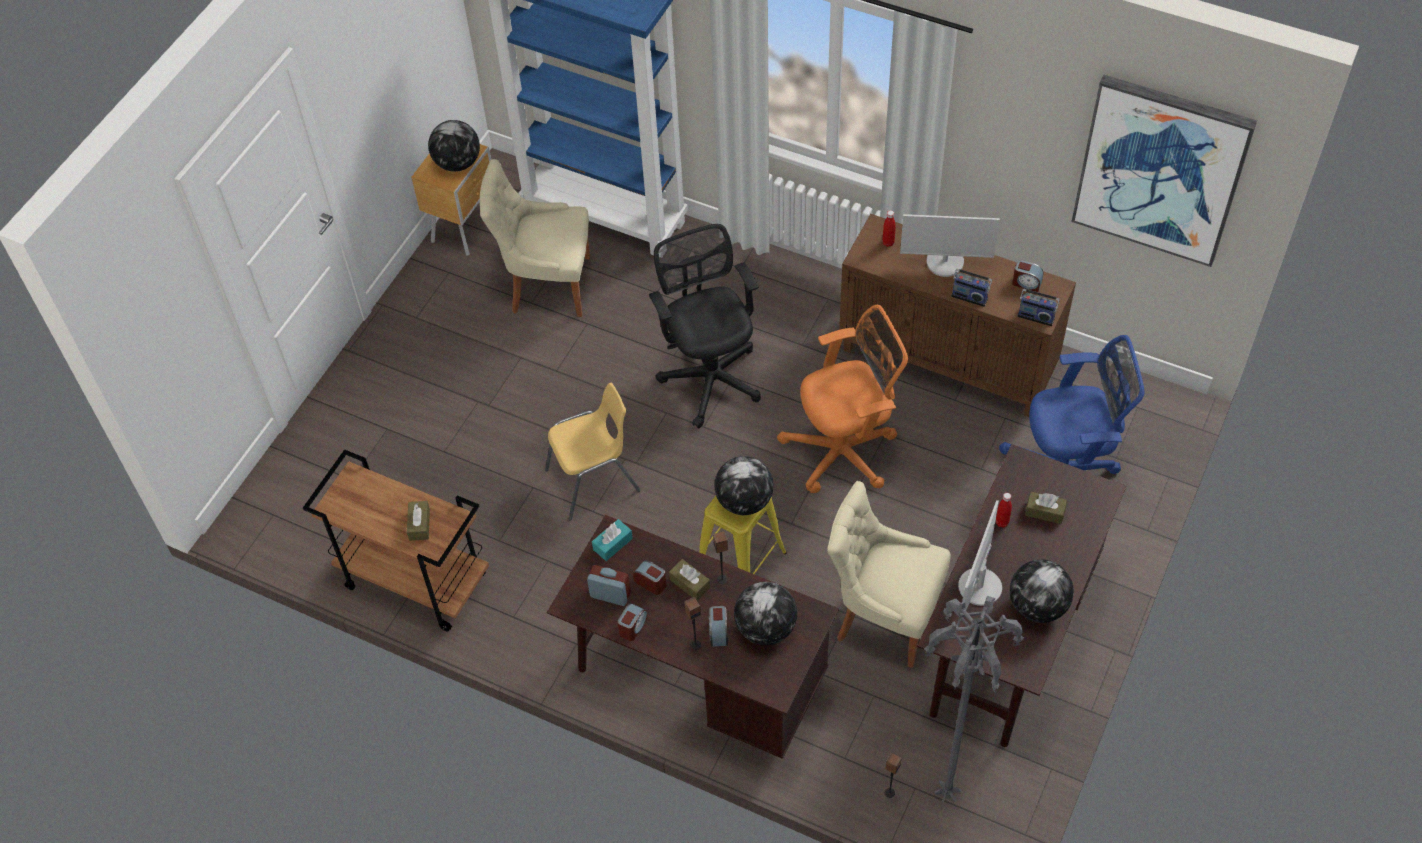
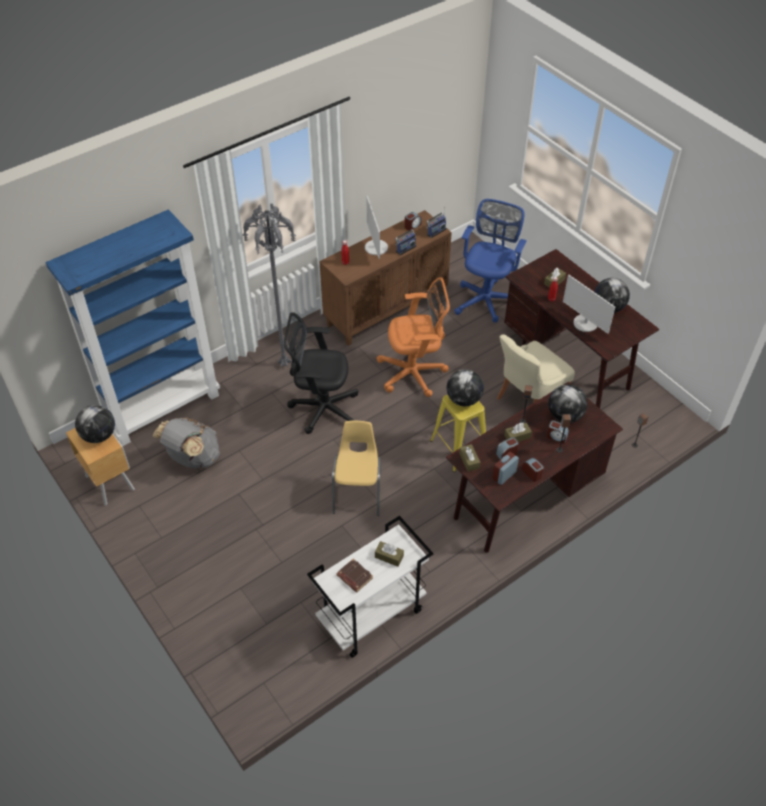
camera: 65 degrees left, 5 degrees down
brown cart [303,449,489,632] -> white cart [307,516,433,658]
beige chair [480,159,590,317] -> grey backpack [153,417,220,468]
turquoise tissue box [592,519,633,561] -> brown tissue box [459,444,481,472]
orange office chair [777,305,908,493] -> orange office chair turned 75 degrees clockwise [376,277,450,397]
monitor [900,214,1000,277] -> monitor turned 135 degrees clockwise [365,196,388,259]
grey floor lamp [924,596,1024,803] -> grey floor lamp moved to [242,203,296,367]
picture [1071,75,1257,267] -> none
none -> brown book [337,559,373,593]

